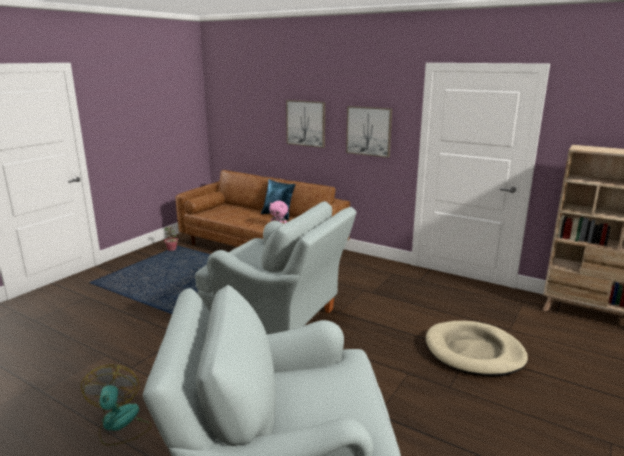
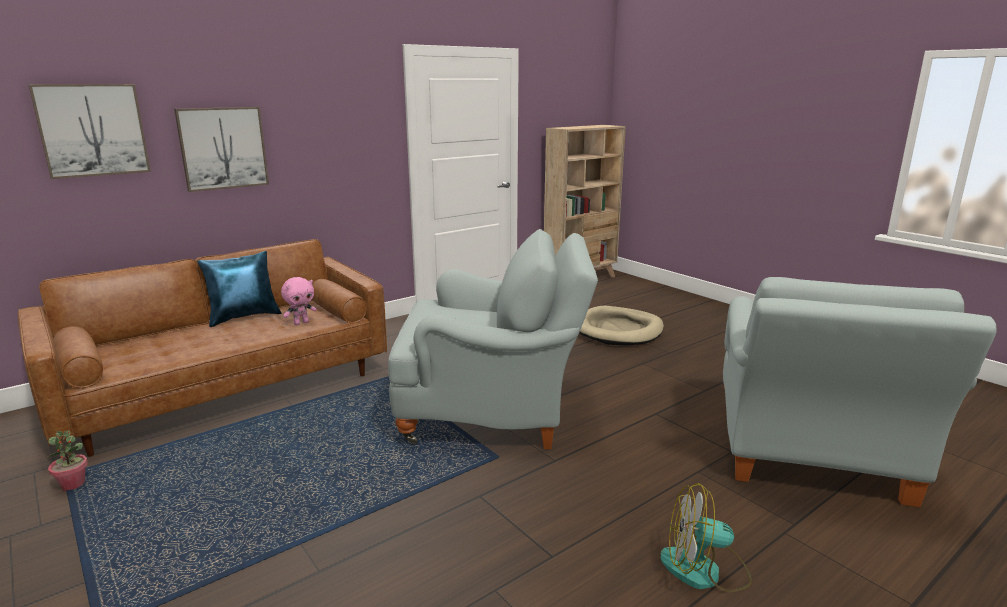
camera: 70 degrees left, 0 degrees up
grey armchair [195,201,356,334] -> grey armchair turned 45 degrees clockwise [388,229,598,449]
picture [346,106,392,158] -> picture moved to [28,84,151,179]

